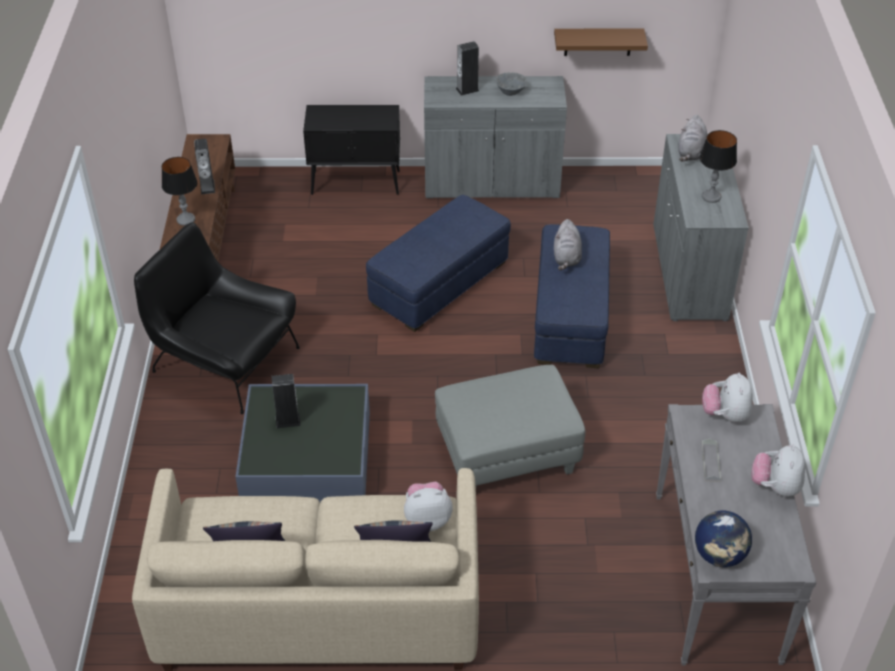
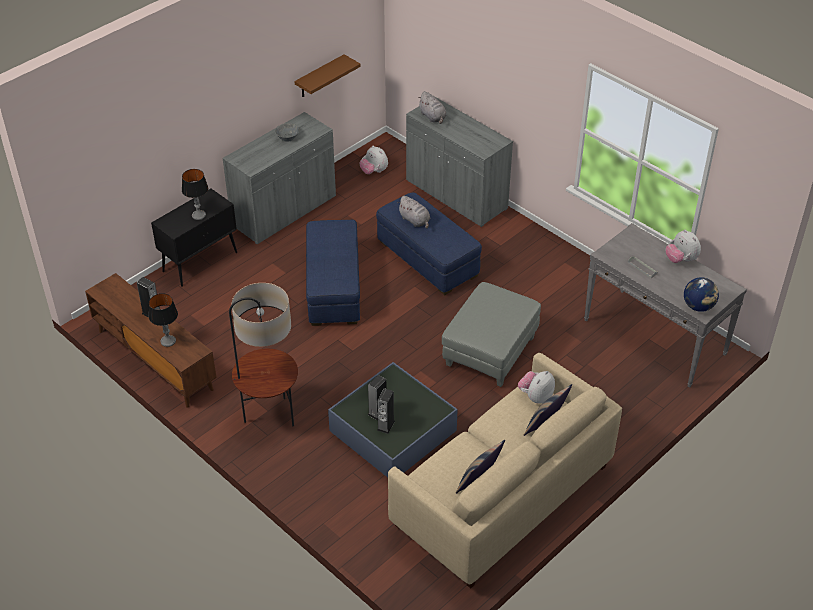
camera: 45 degrees left, 0 degrees up
black armchair [134,222,300,414] -> floor lamp [229,283,298,427]
speaker [456,41,479,96] -> speaker moved to [377,388,395,434]
table lamp [700,130,737,203] -> table lamp moved to [182,169,208,220]
plush toy [702,373,753,422] -> plush toy moved to [360,146,388,174]

